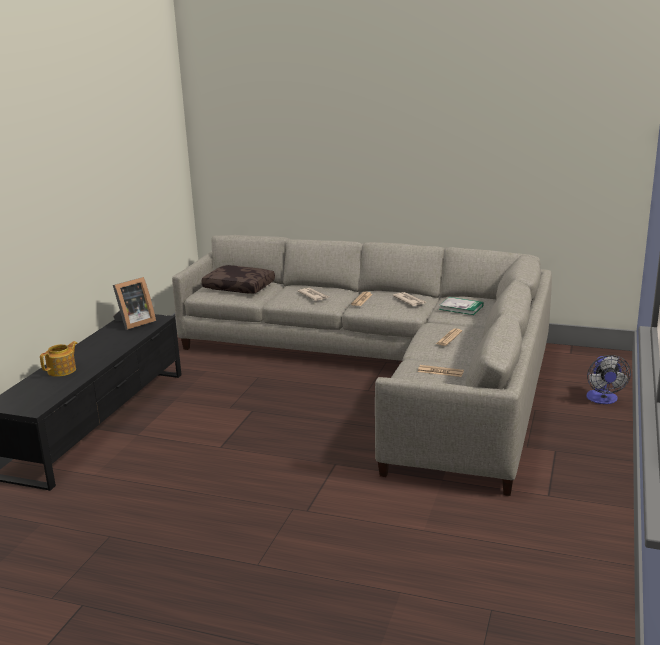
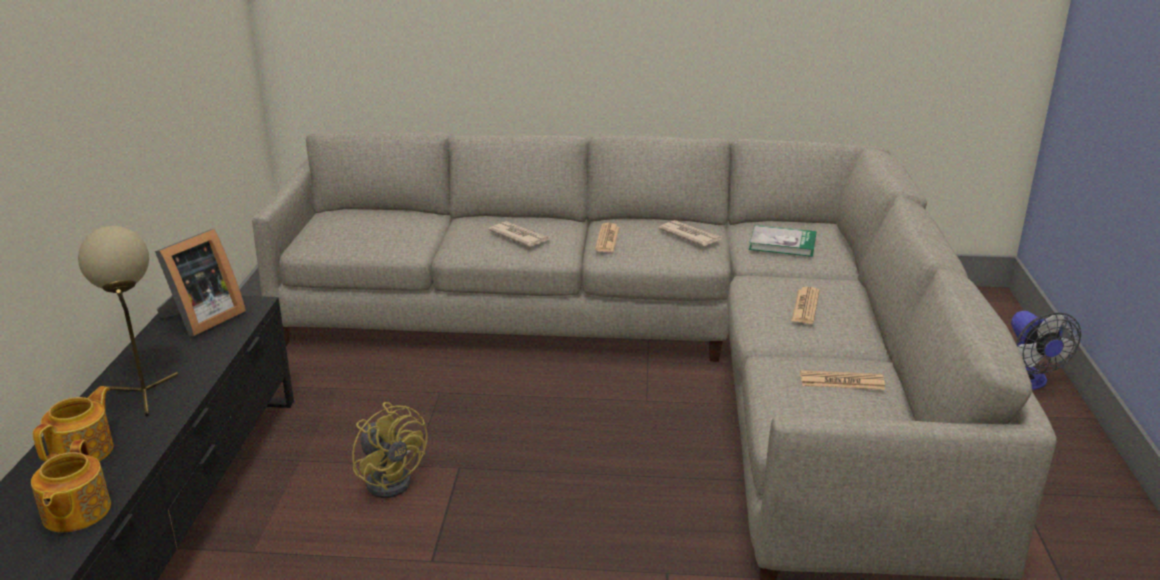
camera: 15 degrees left, 5 degrees up
brown pillow [202,265,275,294] -> none
none -> teapot [31,439,111,532]
none -> beige table lamp [78,226,178,416]
none -> yellow fan [352,402,428,498]

